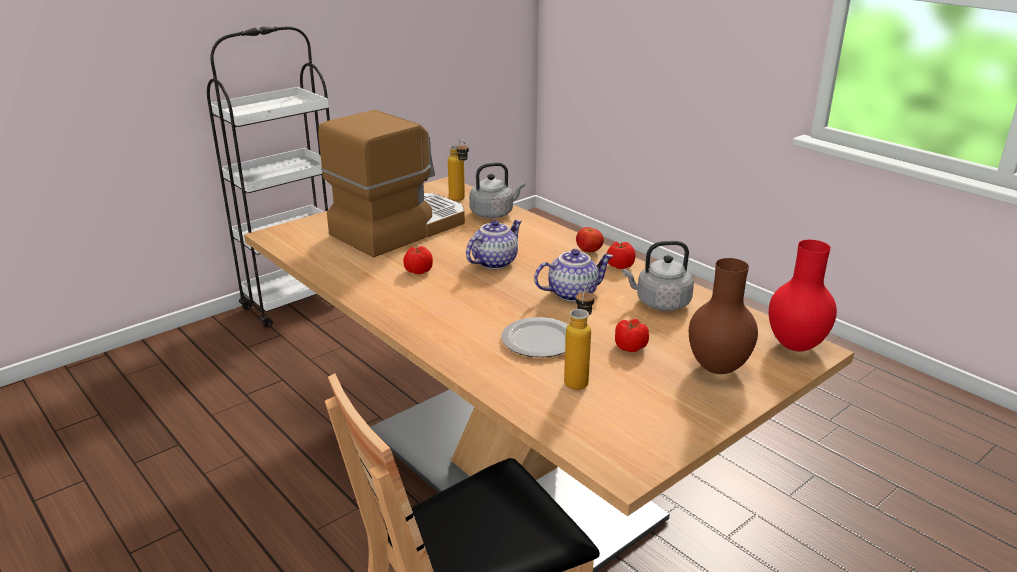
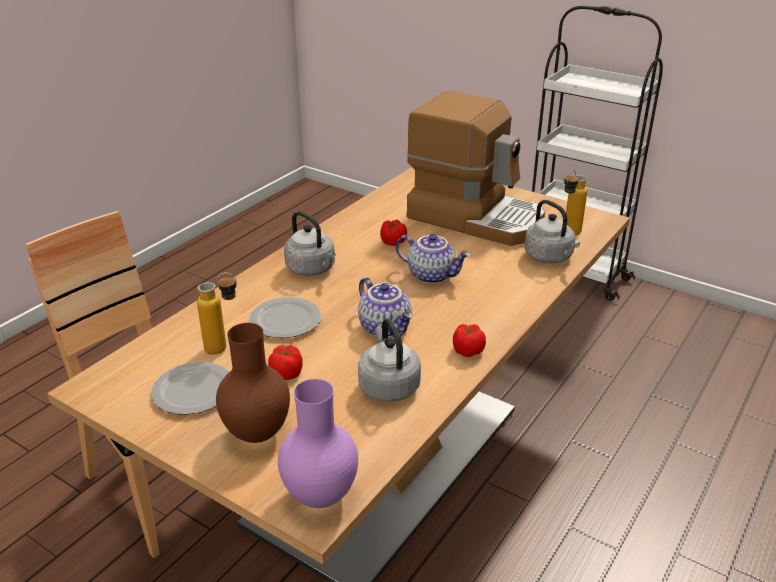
camera: 75 degrees right, 5 degrees up
tomato [576,227,604,252] -> none
red vase [769,240,837,351] -> purple vase [278,379,358,508]
none -> plate [151,362,229,415]
none -> grey kettle [284,211,336,276]

